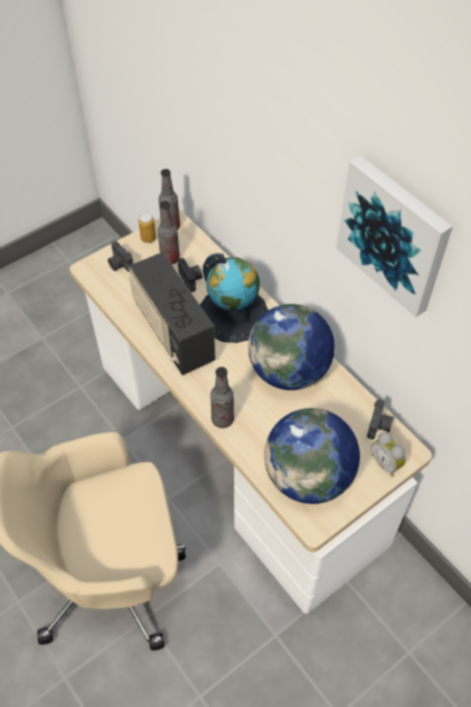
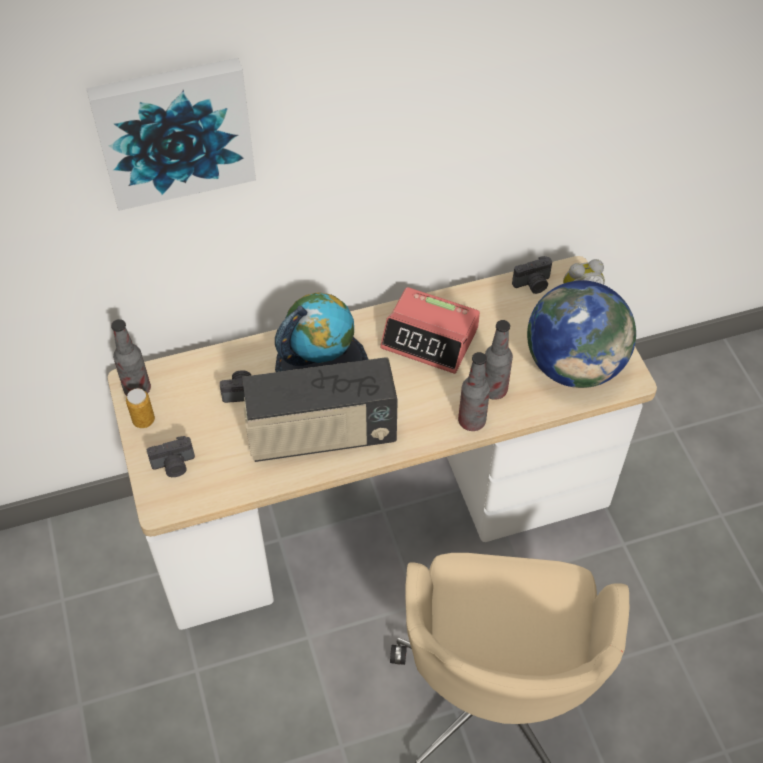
camera: 70 degrees left, 0 degrees up
bottle [158,201,180,264] -> bottle moved to [485,320,513,400]
globe [248,304,335,390] -> alarm clock [380,287,480,374]
picture [336,156,453,317] -> picture moved to [86,58,256,211]
camera [367,399,394,439] -> camera turned 120 degrees clockwise [512,256,552,294]

